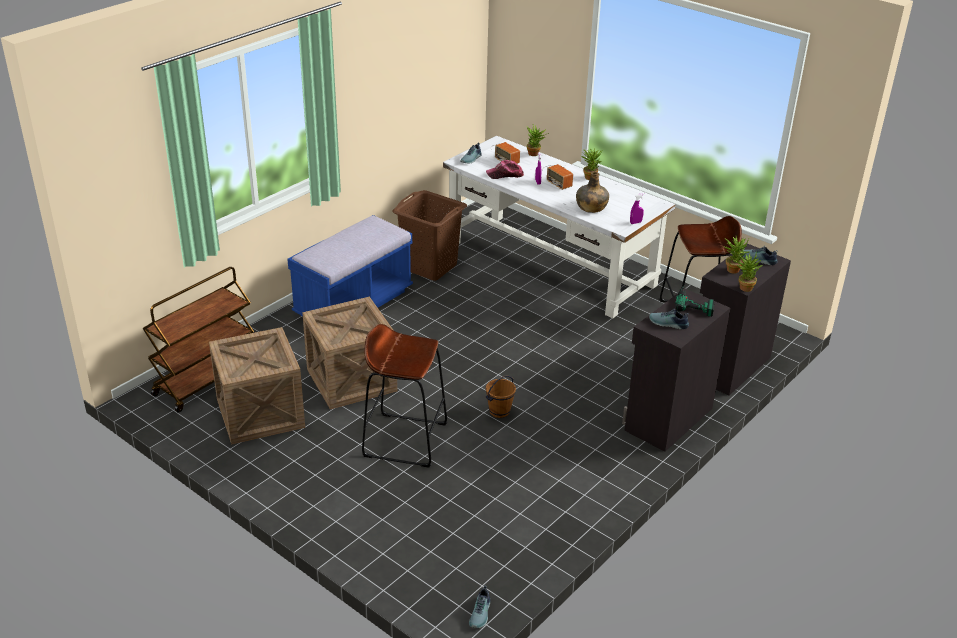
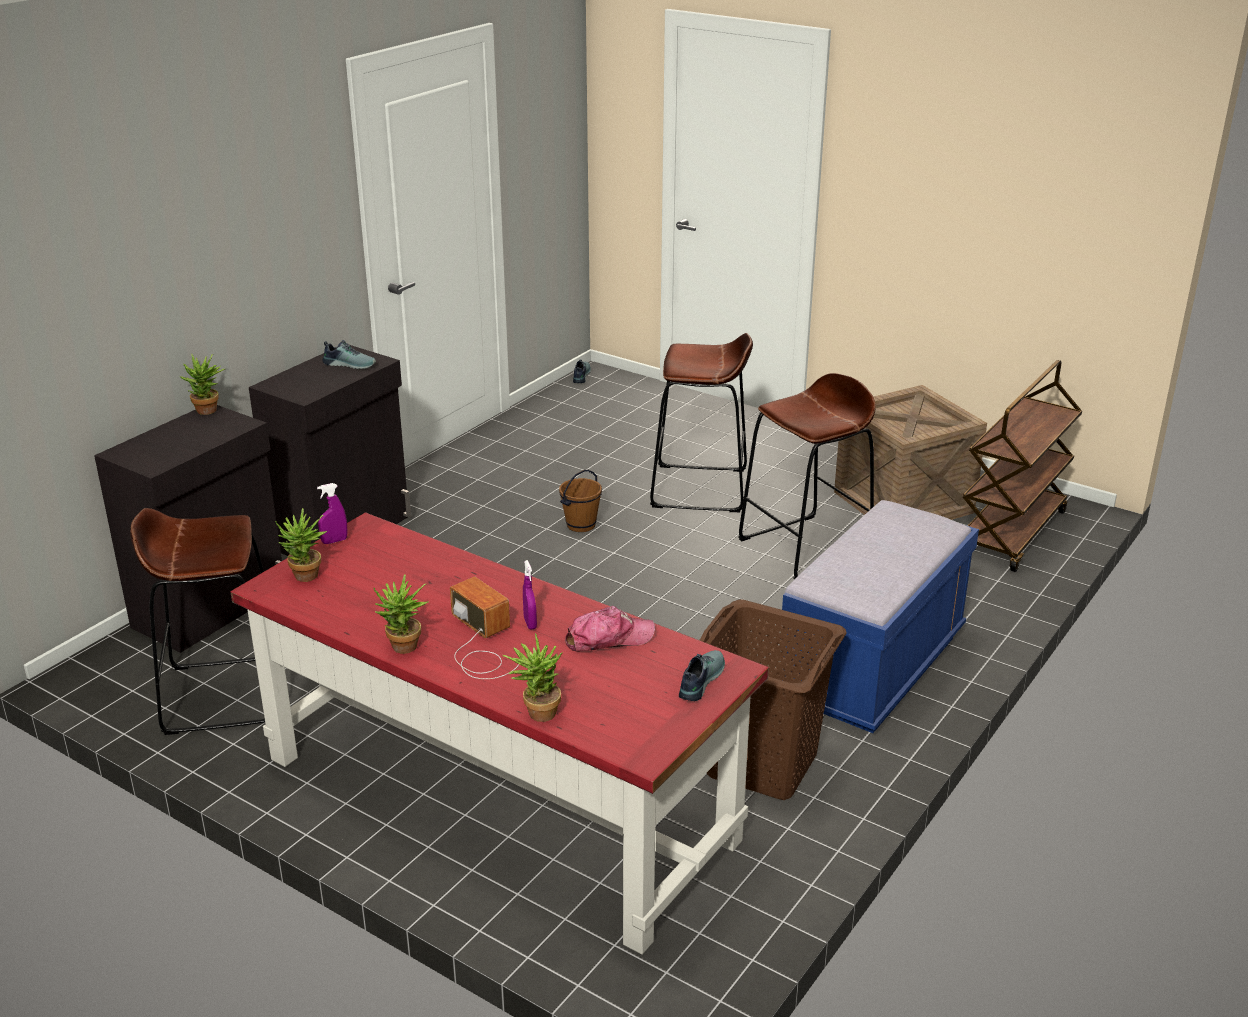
camera: 175 degrees right, 5 degrees down
crate [302,297,397,410] -> brown stool [738,373,876,579]
white desk [443,136,675,318] -> red desk [230,512,769,955]
radio [491,142,520,164] -> none
green bottle [576,171,609,213] -> none
power drill [675,288,714,317] -> none
potted plant [723,236,750,274] -> potted plant moved to [275,508,327,582]
shoe [741,246,778,265] -> none

